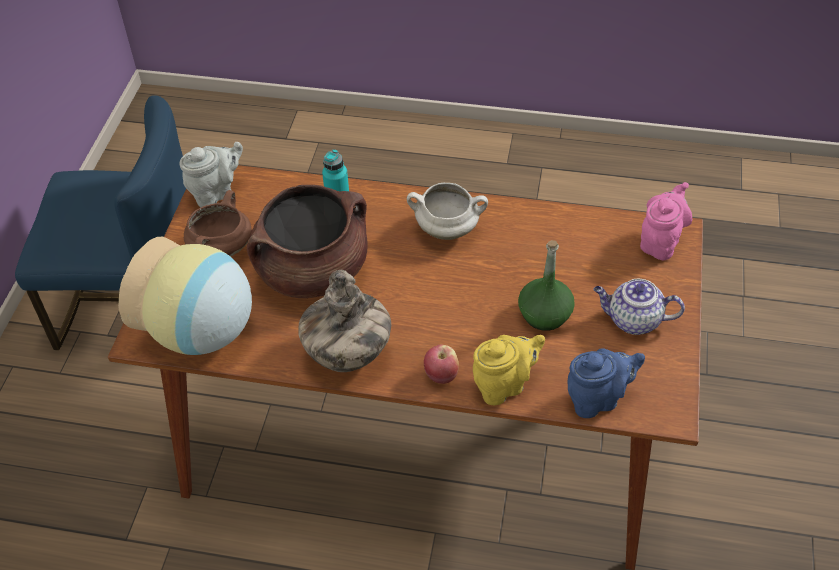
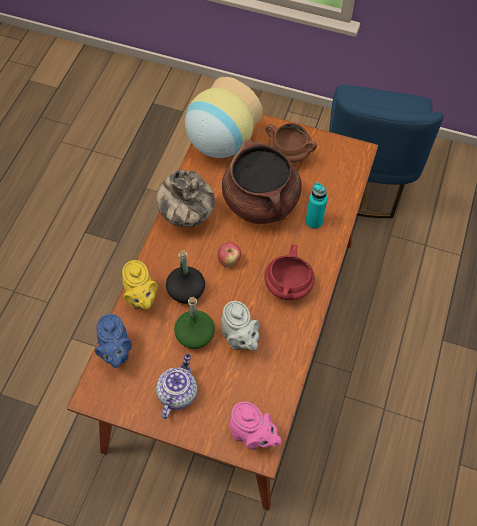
camera: 95 degrees right, 10 degrees up
grey teapot [180,142,243,207] -> grey teapot moved to [221,301,259,350]
white cooking pot [407,183,488,240] -> red cooking pot [264,244,315,300]
apple [424,345,459,384] -> apple moved to [218,243,241,267]
none -> black bottle [166,250,205,304]

